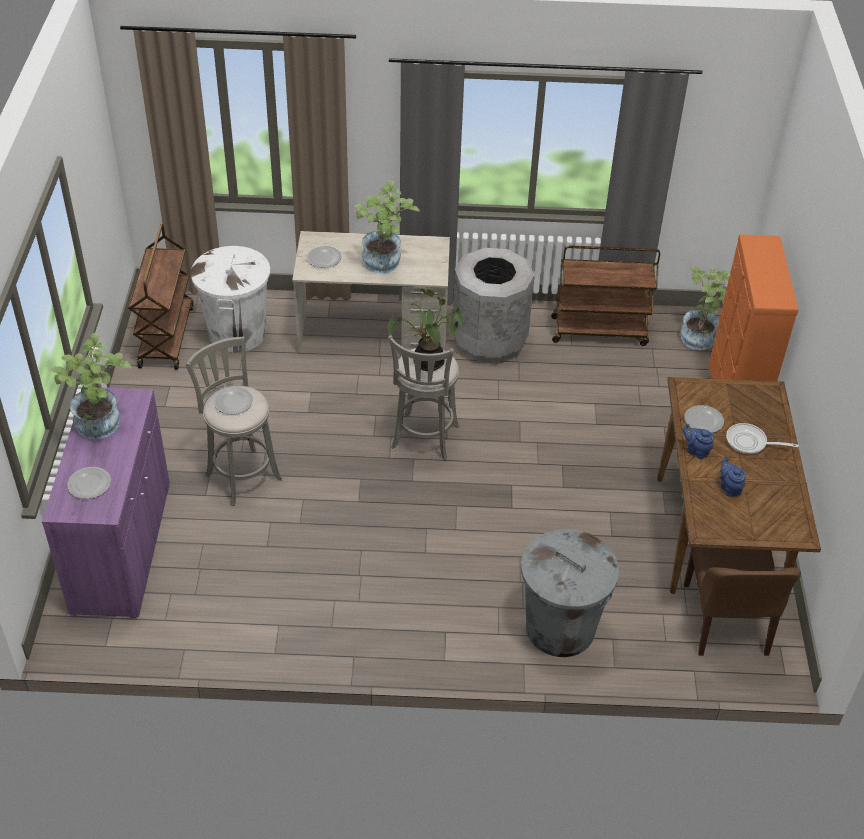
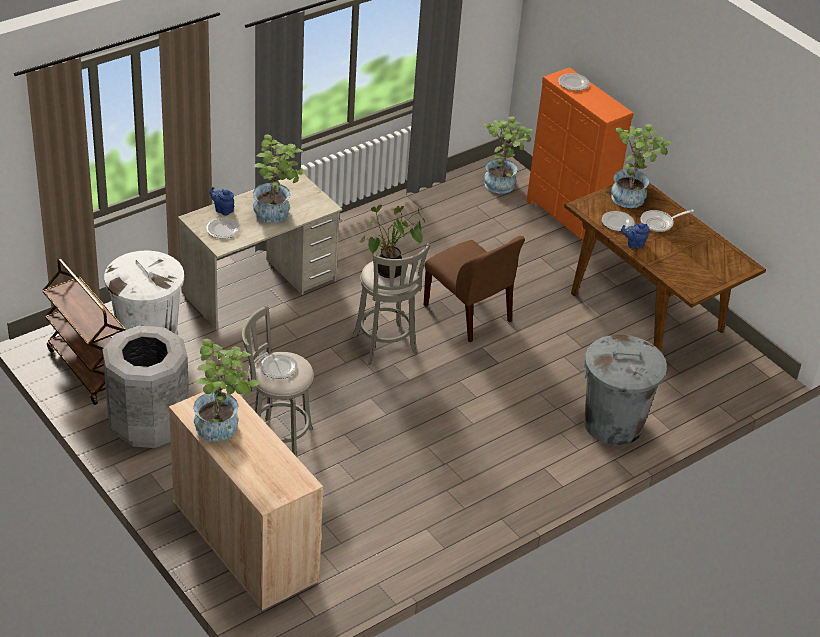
camera: 40 degrees left, 5 degrees down
purple cabinet [42,387,170,618] -> beige cabinet [169,385,323,612]
plate [67,467,111,499] -> plate moved to [558,73,590,91]
grey trash can [452,247,535,363] -> grey trash can moved to [103,326,189,448]
brown cart [551,246,660,346] -> none
brown chair [684,547,801,656] -> brown chair moved to [424,236,525,342]
blue teapot [720,457,746,497] -> blue teapot moved to [209,187,234,216]
none -> potted plant [611,124,671,208]

